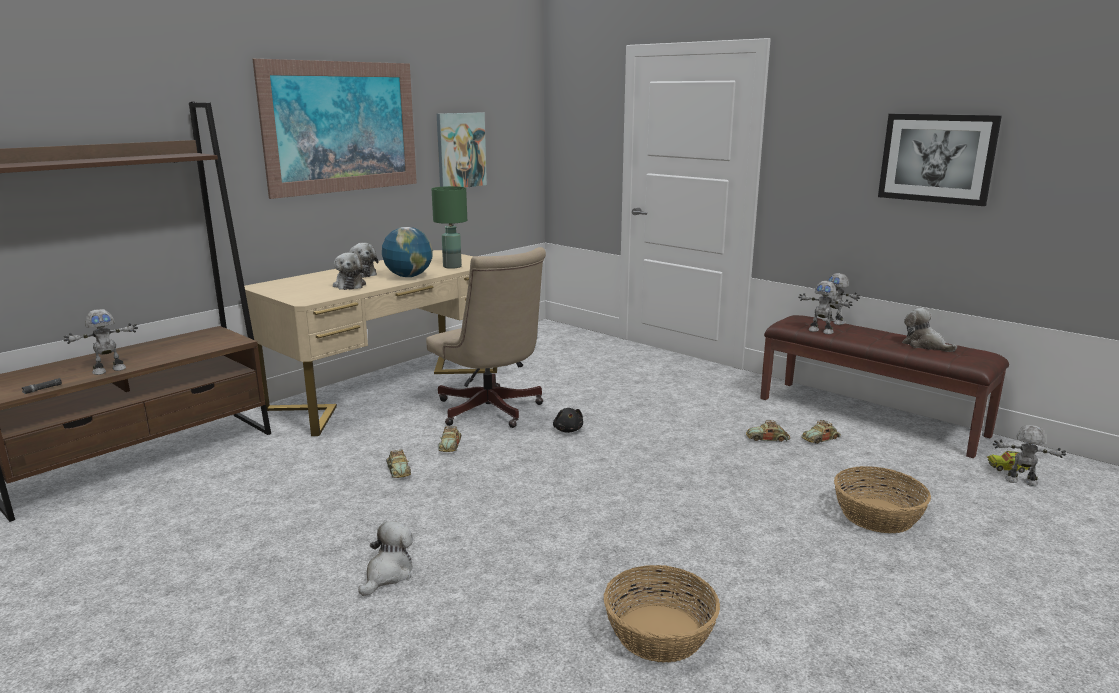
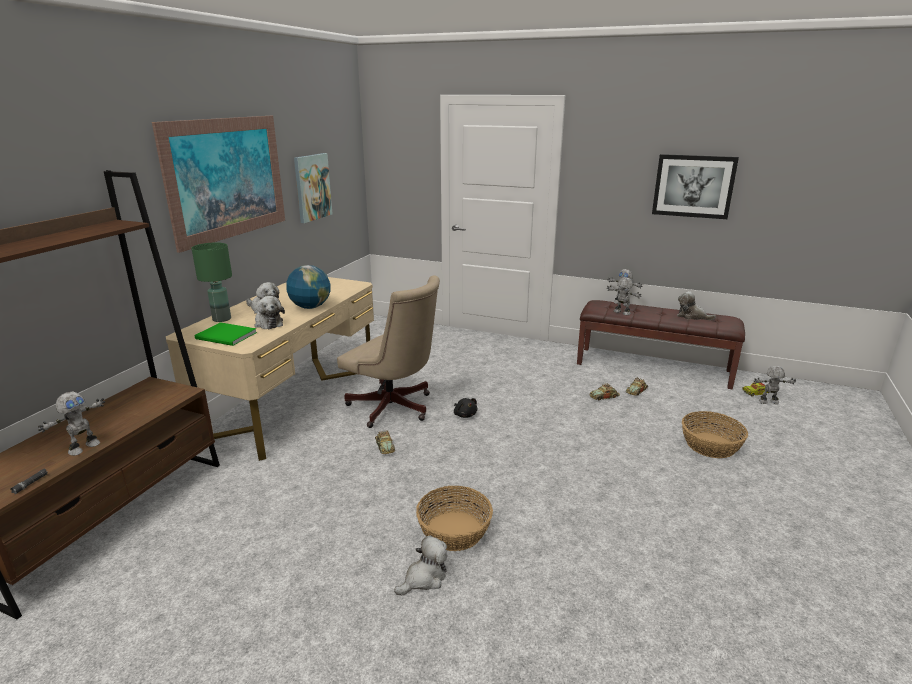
camera: 20 degrees left, 5 degrees up
plush toy [358,521,413,596] -> plush toy turned 45 degrees clockwise [394,535,448,595]
toy car [386,449,411,478] -> none
green table lamp [432,186,467,269] -> green table lamp moved to [191,242,232,322]
basket [604,565,720,663] -> basket moved to [416,486,493,551]
toy robot [798,281,852,334] -> toy robot turned 150 degrees counterclockwise [607,277,641,315]
none -> green book [195,322,257,346]

